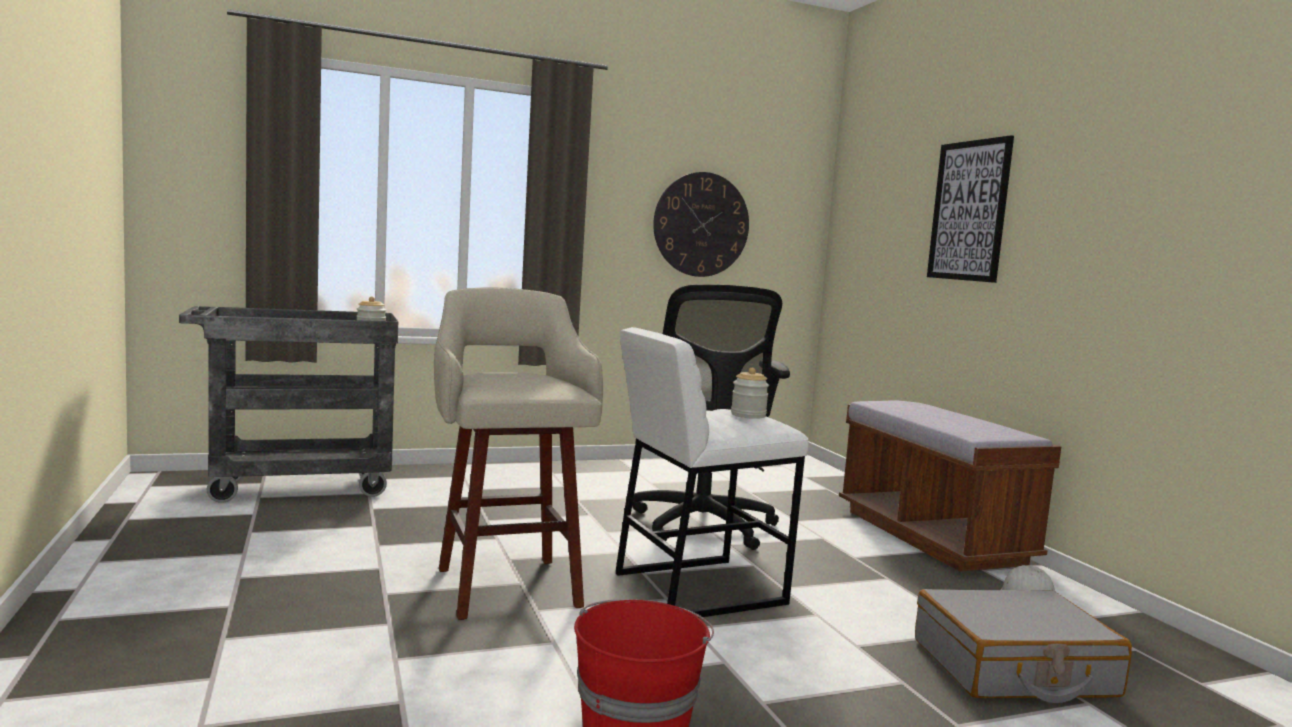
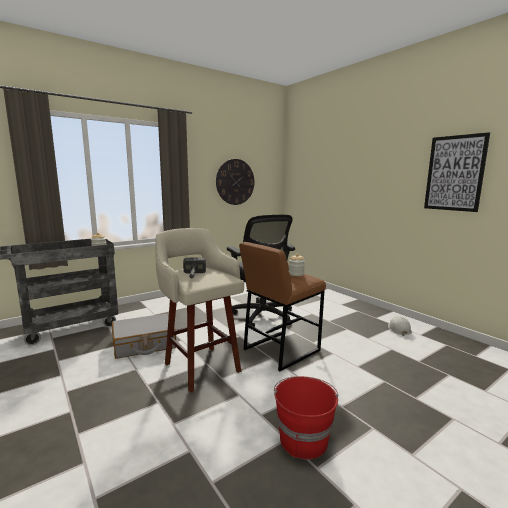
camera: 15 degrees left, 5 degrees up
white stool [616,327,809,617] -> brown stool [239,242,326,371]
brown bench [839,400,1061,572] -> none
grey suitcase [915,589,1132,703] -> grey suitcase moved to [112,313,176,359]
picture [927,135,1014,283] -> picture moved to [424,132,490,212]
none -> hammer [183,257,206,278]

